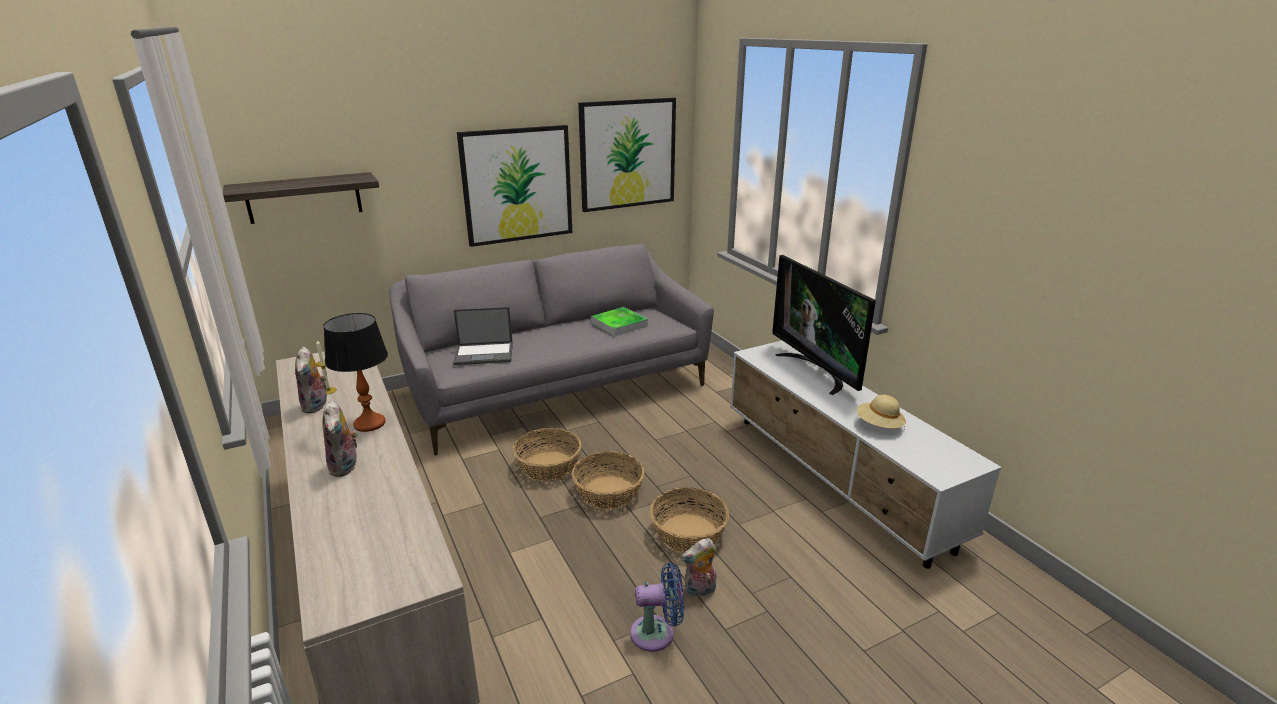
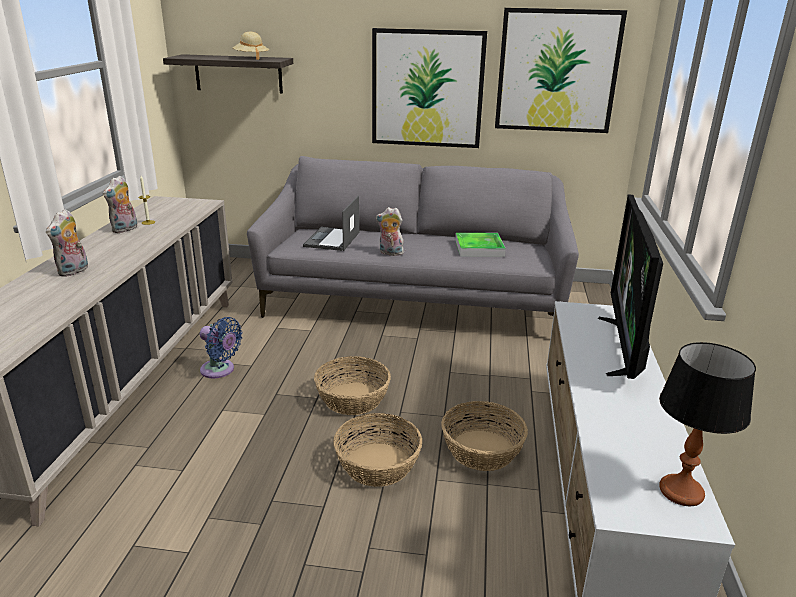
camera: 35 degrees right, 0 degrees up
table lamp [323,313,388,432] -> table lamp moved to [659,342,756,506]
laptop [453,307,513,365] -> laptop turned 75 degrees clockwise [303,196,359,251]
basket [513,428,581,481] -> basket moved to [441,401,528,471]
blue fan [630,563,684,652] -> blue fan moved to [200,317,243,378]
plush toy [681,538,716,598] -> plush toy moved to [376,207,404,256]
beige hat [857,395,906,429] -> beige hat moved to [232,32,269,60]

